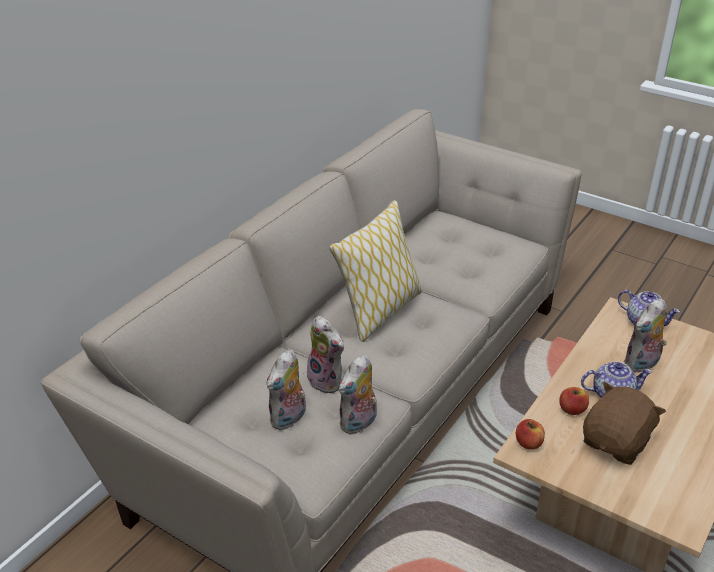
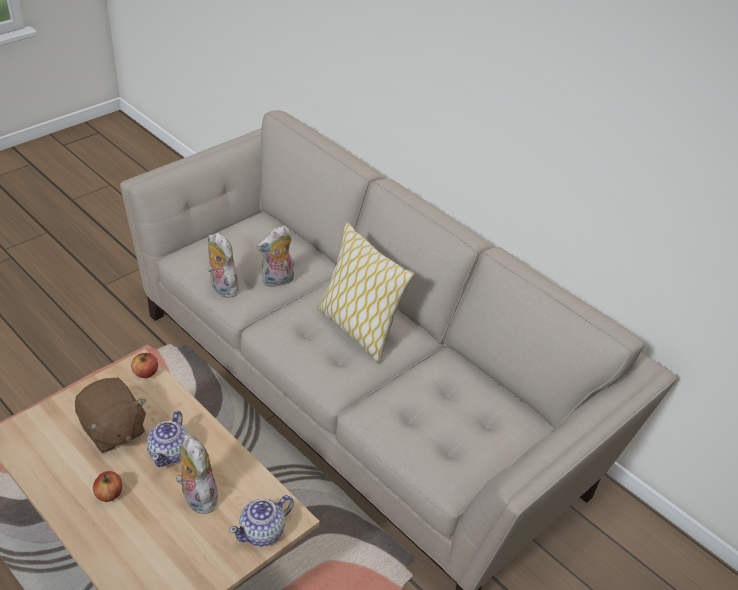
camera: 100 degrees right, 5 degrees up
plush toy [267,350,306,430] -> none
apple [559,387,589,415] -> apple moved to [93,471,122,502]

